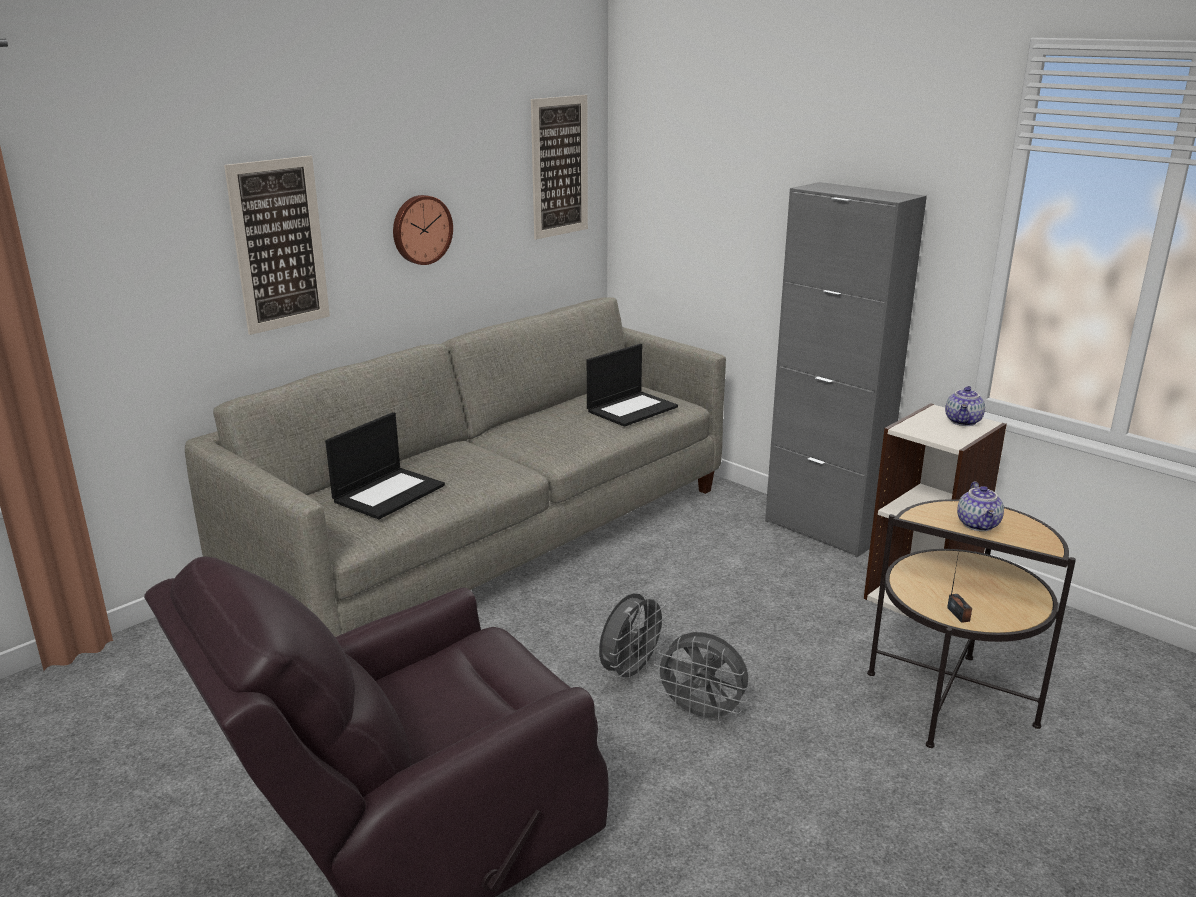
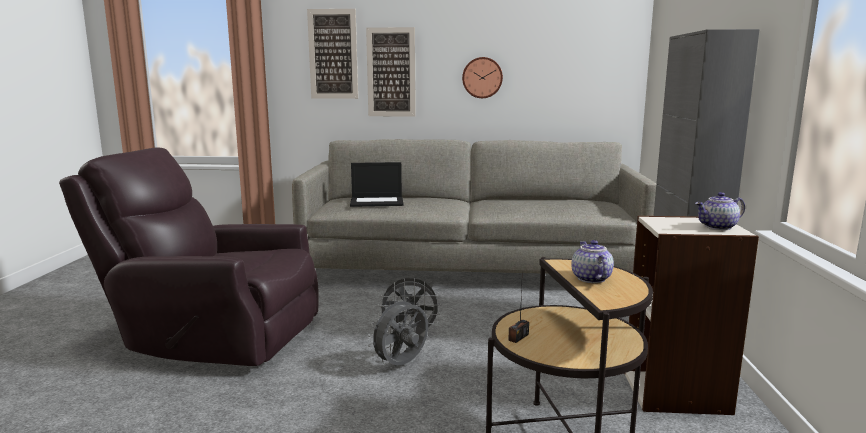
camera: 50 degrees right, 10 degrees down
picture [531,95,588,239] -> picture moved to [307,9,358,99]
laptop [587,344,678,427] -> none
grey fan [653,632,749,725] -> grey fan turned 60 degrees clockwise [368,296,428,365]
teapot [957,482,1004,531] -> teapot turned 120 degrees clockwise [571,240,614,283]

